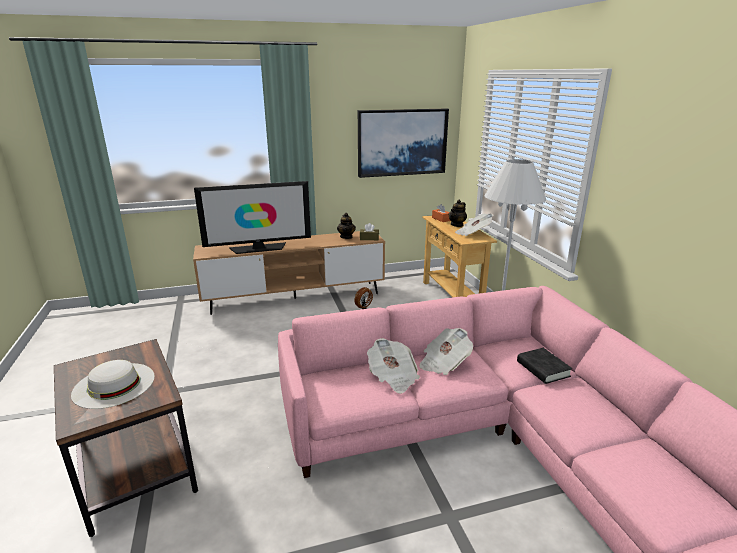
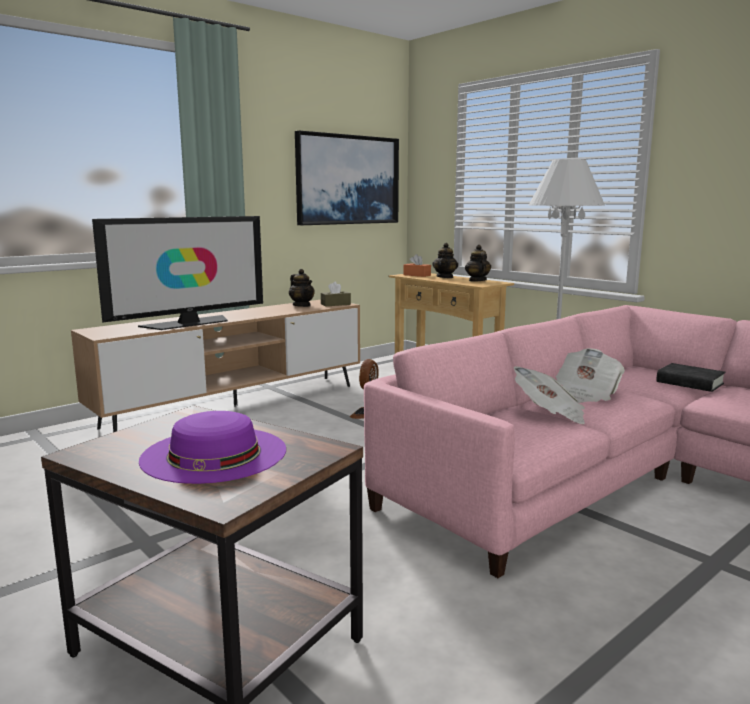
camera: 25 degrees left, 10 degrees down
white hat [71,360,155,409] -> purple hat [139,411,286,484]
newspaper [455,213,494,236] -> teapot [465,245,491,282]

